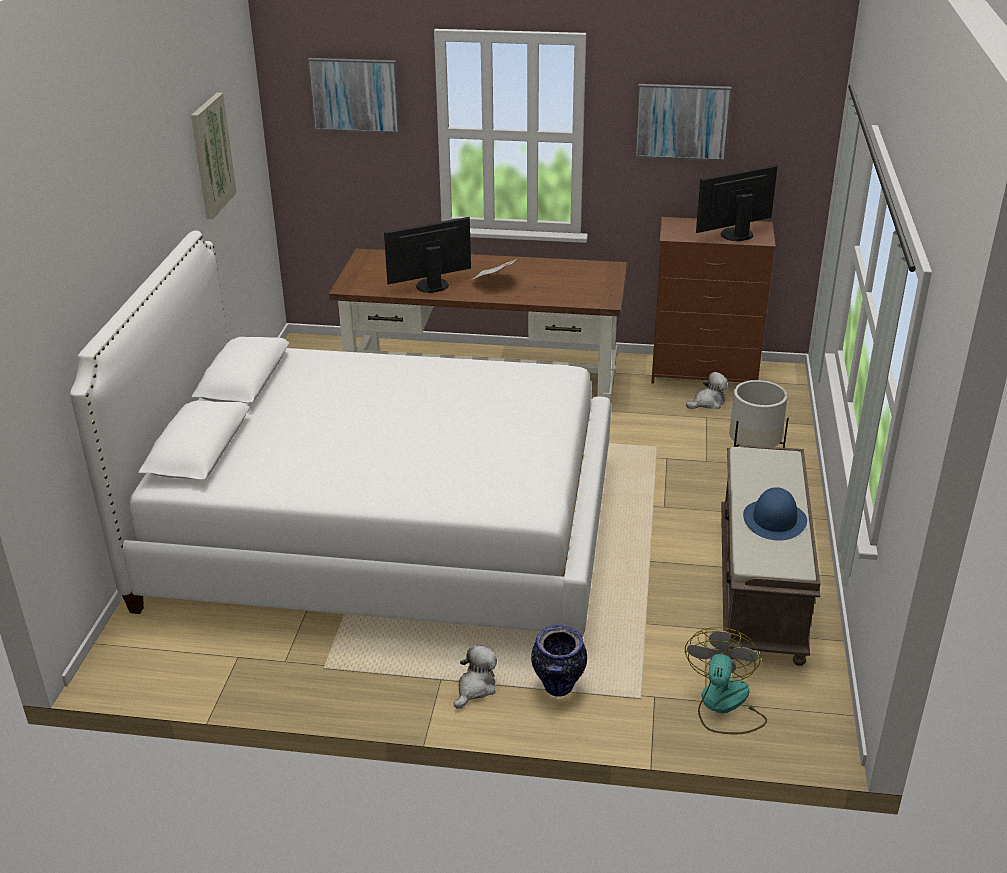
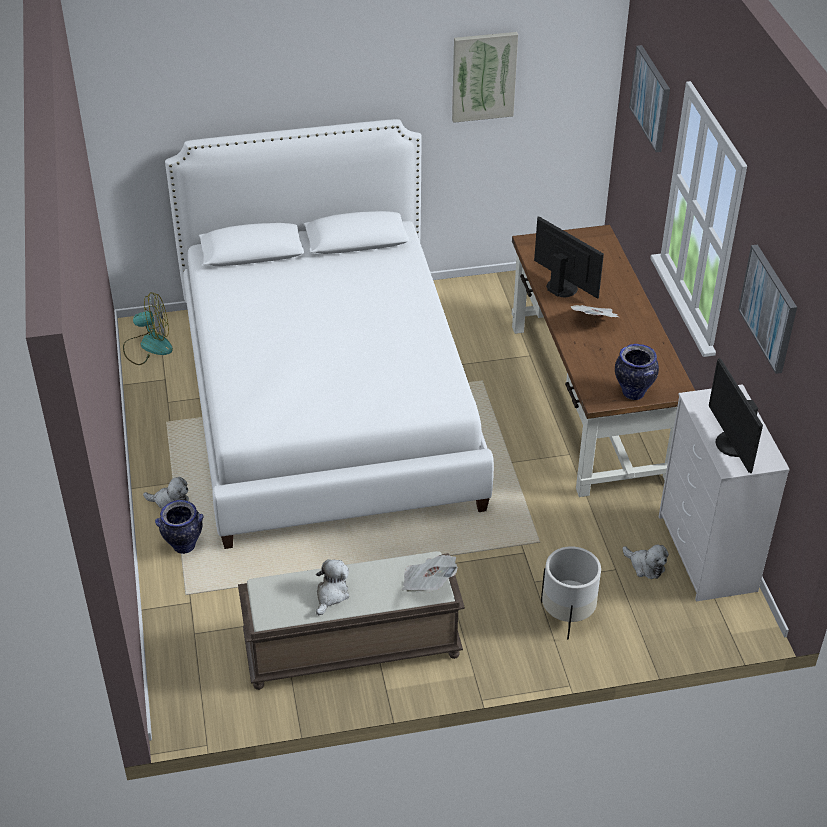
camera: 70 degrees right, 10 degrees up
brown dresser [651,217,776,384] -> white dresser [659,384,790,601]
fan [685,627,767,734] -> fan moved to [123,292,173,365]
monitor [696,165,778,242] -> monitor turned 150 degrees counterclockwise [709,358,763,473]
blue hat [743,487,807,541] -> plush toy [316,559,349,615]
none -> newspaper [402,555,458,593]
none -> vase [615,344,659,400]

